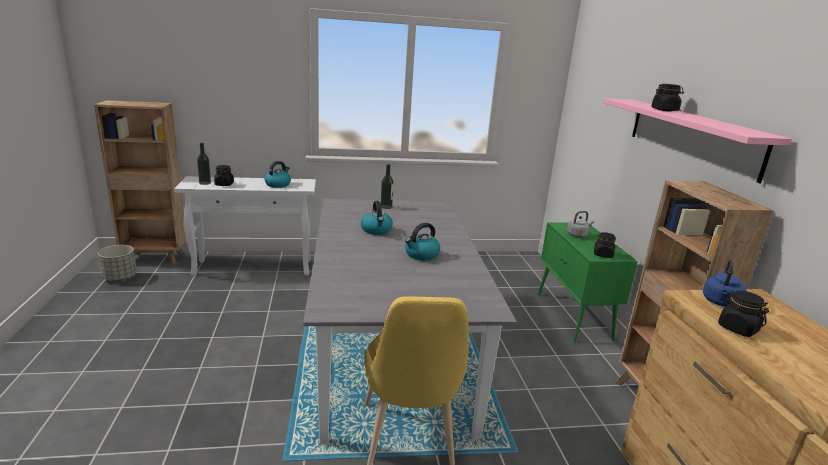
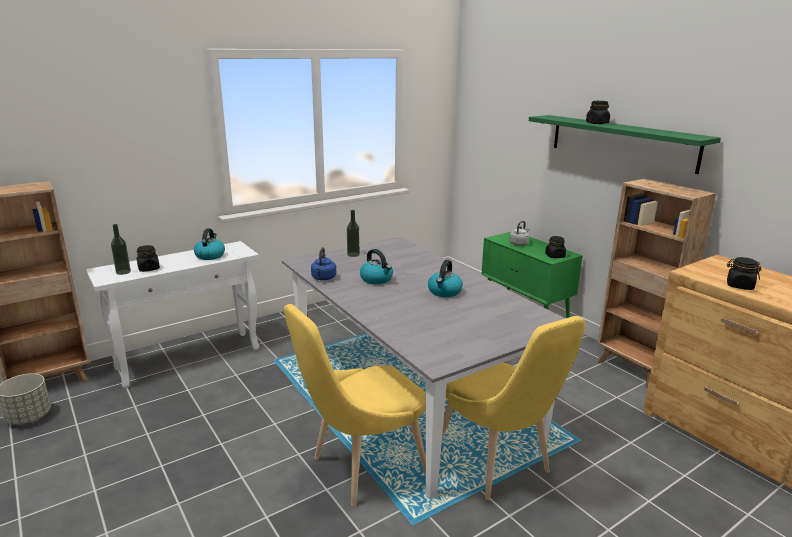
camera: 25 degrees left, 0 degrees up
pink shelf [603,98,792,183] -> green shelf [529,115,721,174]
blue kettle [703,259,746,307] -> blue kettle moved to [311,247,336,280]
none -> yellow chair [284,304,426,507]

